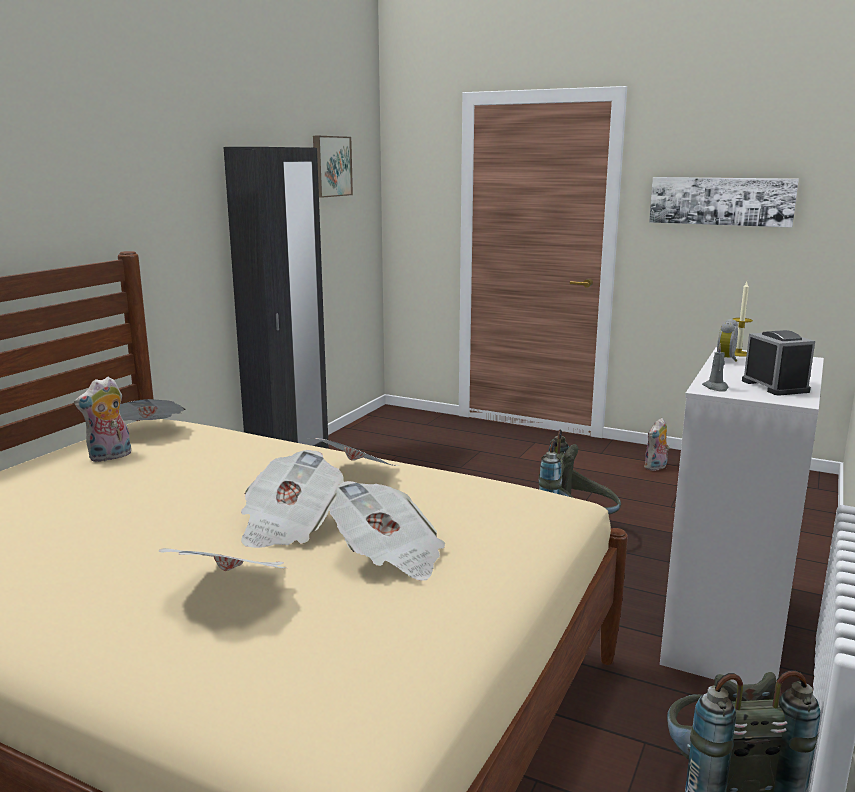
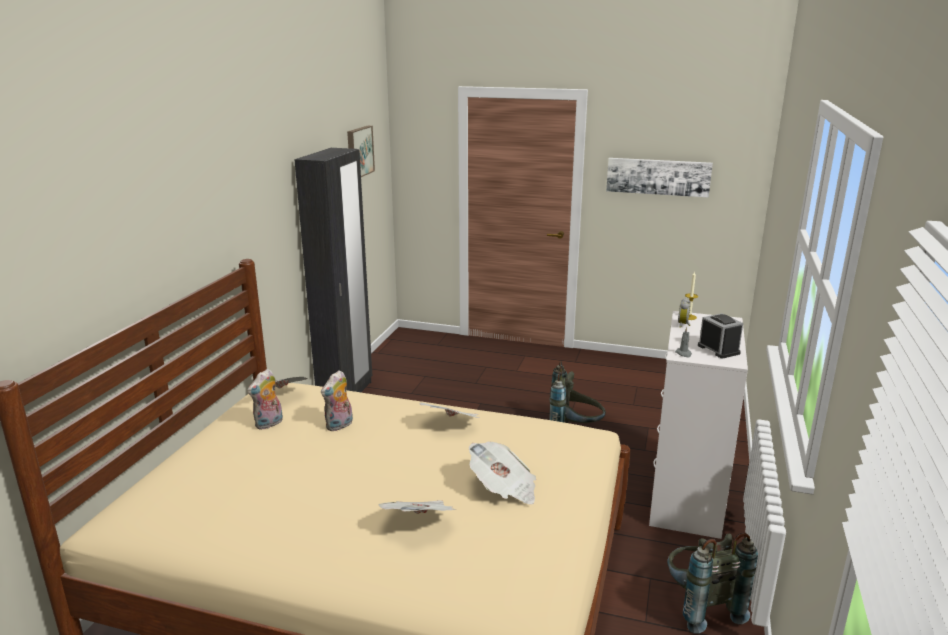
camera: 10 degrees left, 5 degrees up
newspaper [241,450,344,548] -> none
plush toy [644,418,670,471] -> plush toy moved to [321,370,353,431]

